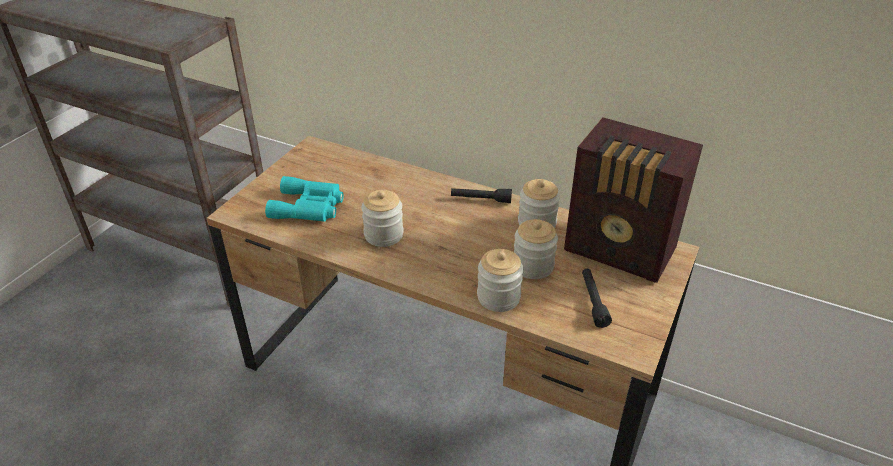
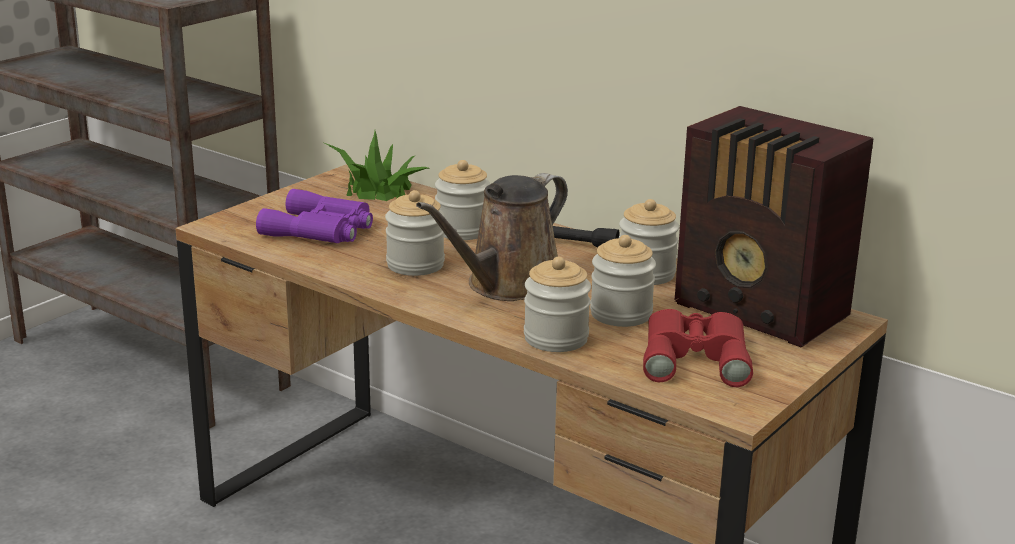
camera: 10 degrees right, 15 degrees down
turquoise binoculars [265,176,343,222] -> purple binoculars [256,189,373,243]
black flashlight [582,269,612,328] -> red binoculars [643,309,753,387]
none -> potted plant [324,131,429,201]
none -> brown watering can [416,173,568,301]
none -> jar [435,160,490,240]

